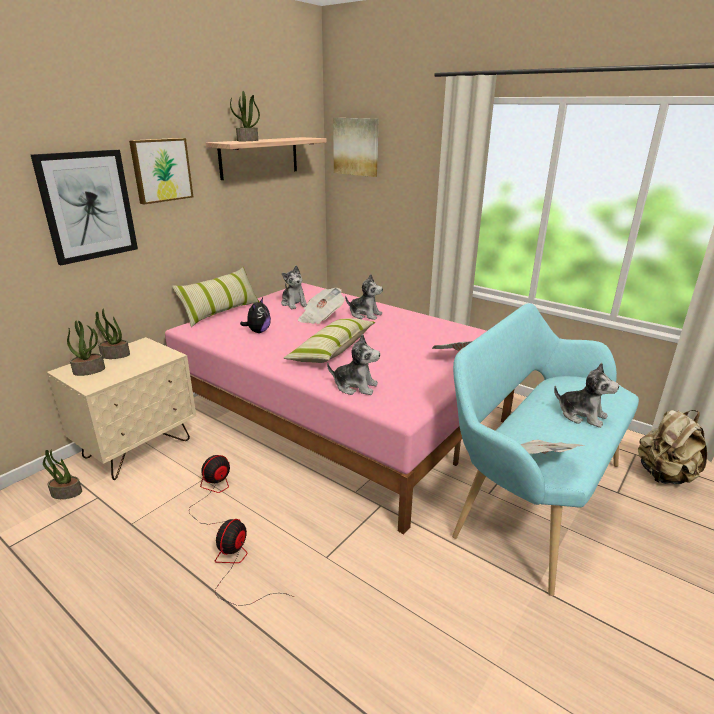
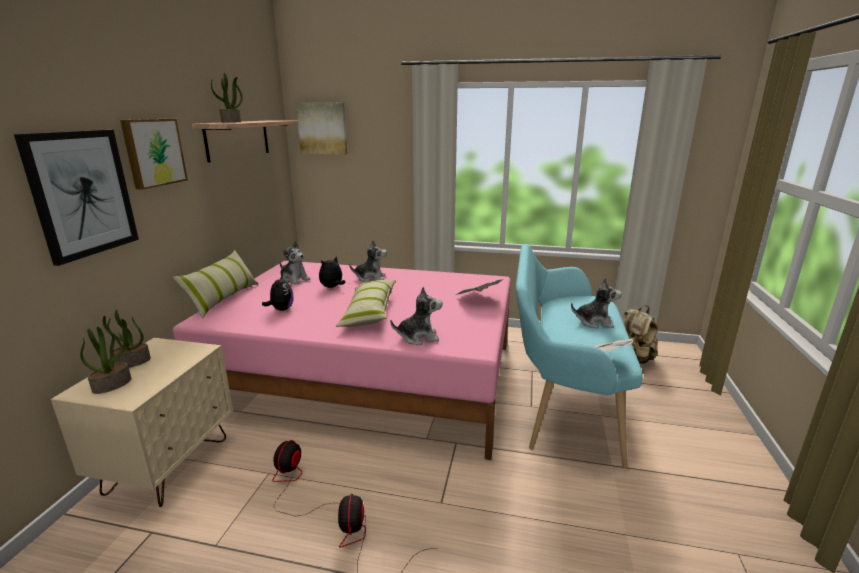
camera: 25 degrees left, 5 degrees down
potted plant [43,450,82,499] -> none
newspaper [298,288,345,324] -> plush toy [319,256,346,288]

